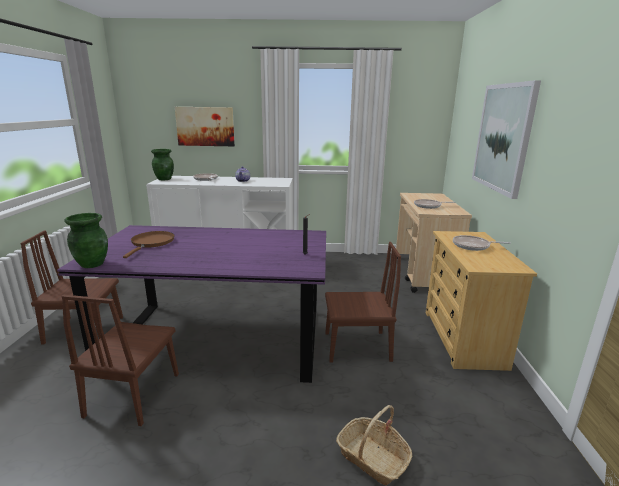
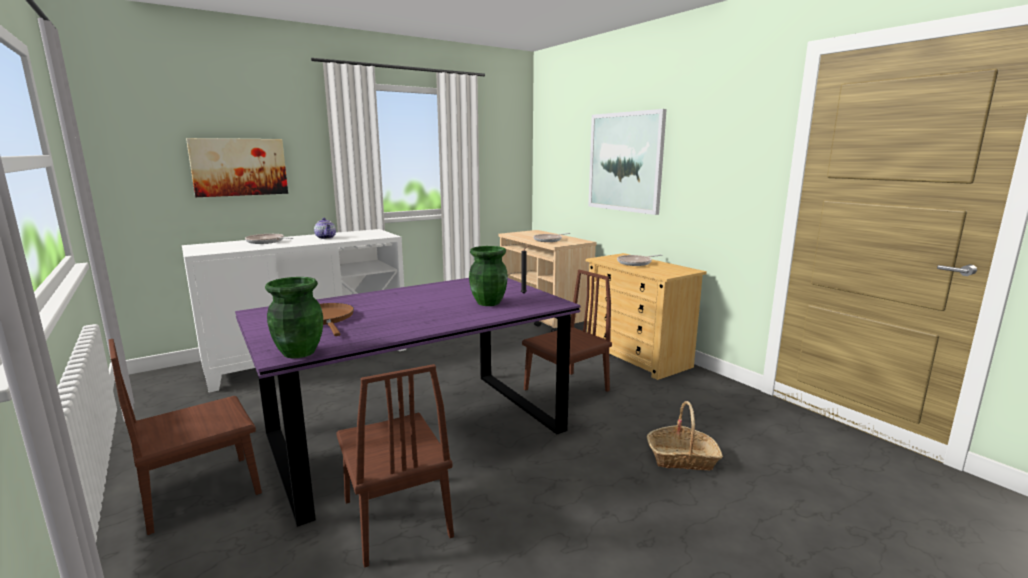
camera: 35 degrees left, 5 degrees down
green vase [151,149,174,180] -> green vase moved to [469,246,508,306]

